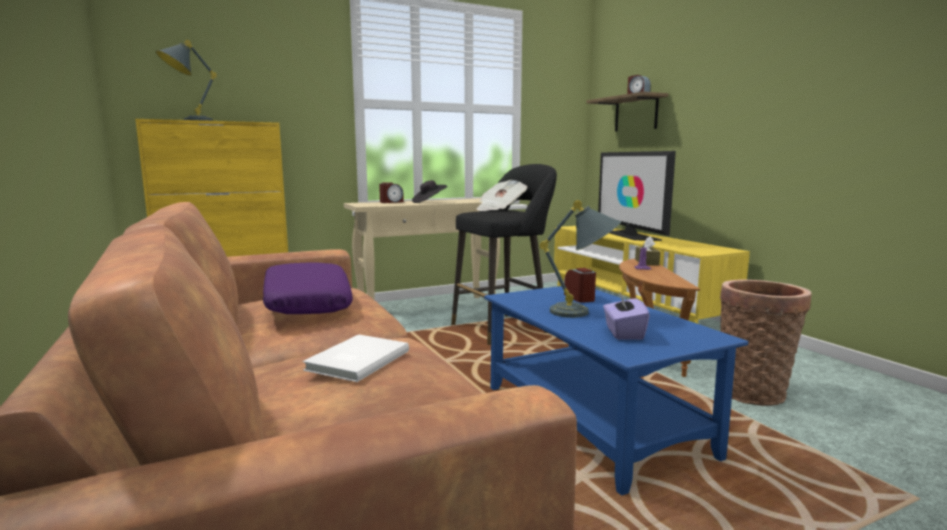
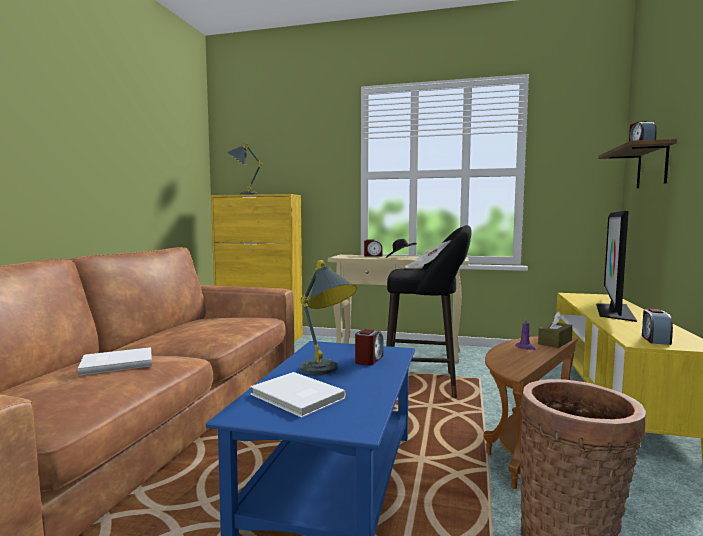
camera: 40 degrees right, 5 degrees down
purple pillow [263,262,353,314] -> none
purple tissue box [603,289,650,340] -> white book [250,372,346,418]
none -> alarm clock [642,309,673,345]

